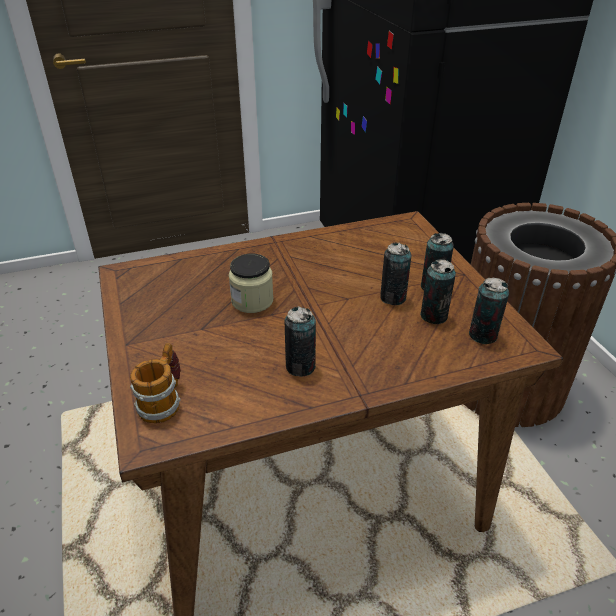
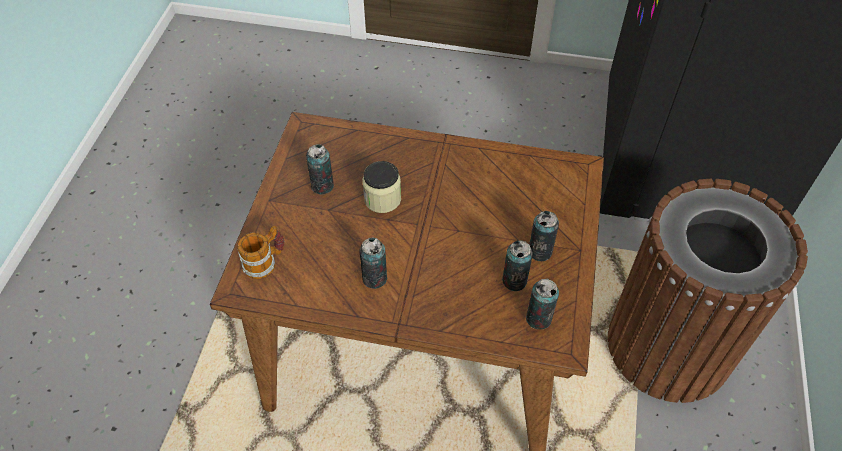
camera: 30 degrees right, 15 degrees up
can [380,242,412,305] -> can moved to [306,144,334,194]

